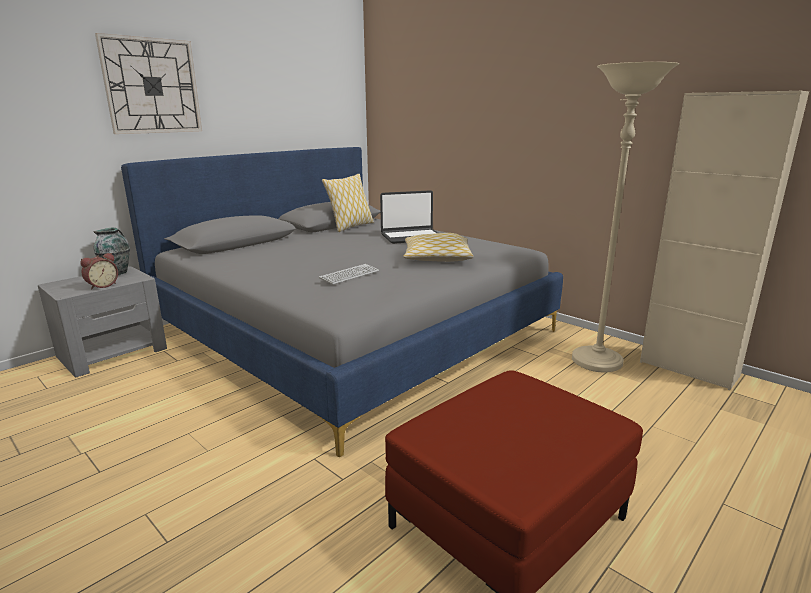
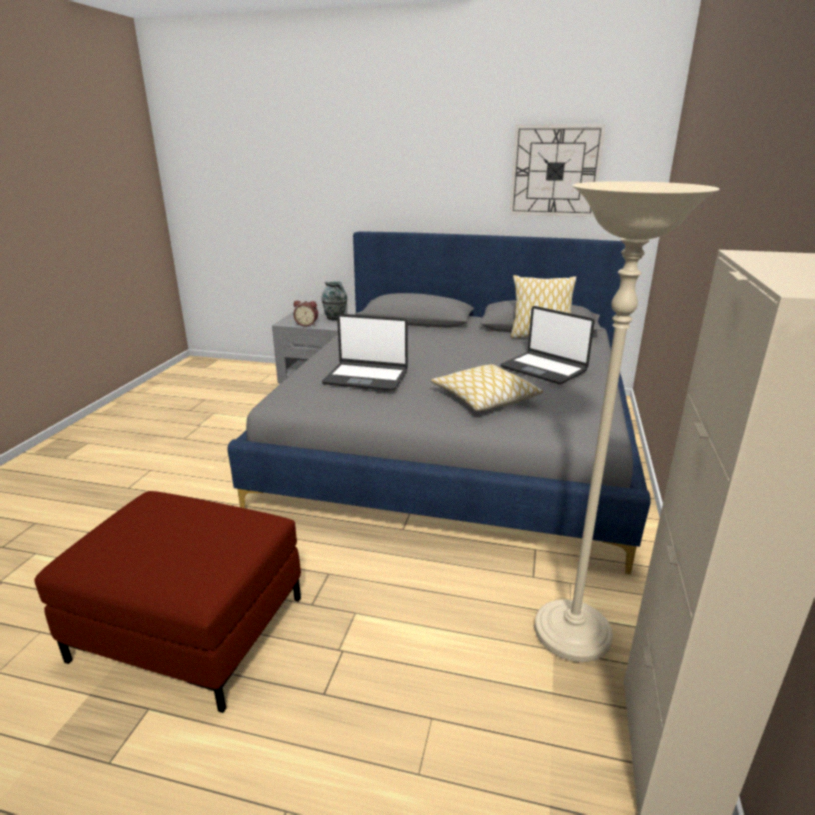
camera: 60 degrees right, 5 degrees up
wall clock [95,33,202,134] -> wall clock moved to [510,125,605,217]
keyboard [319,264,379,285] -> laptop [322,314,408,391]

